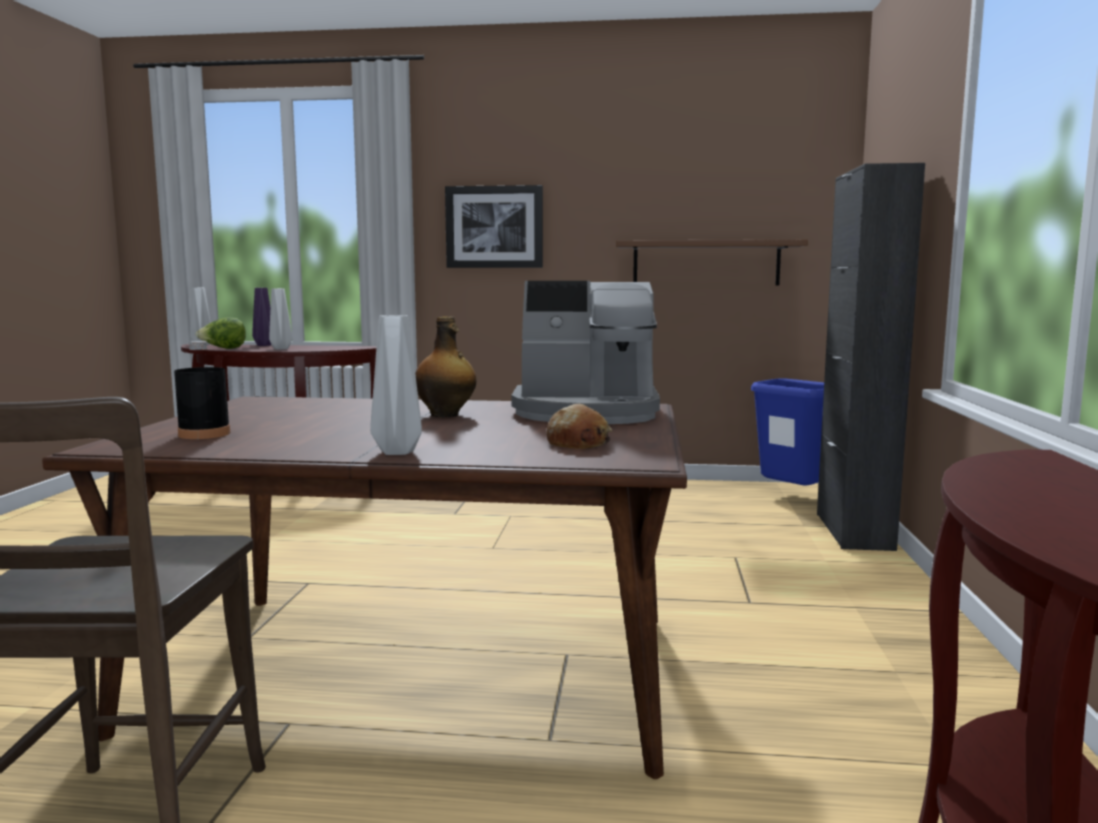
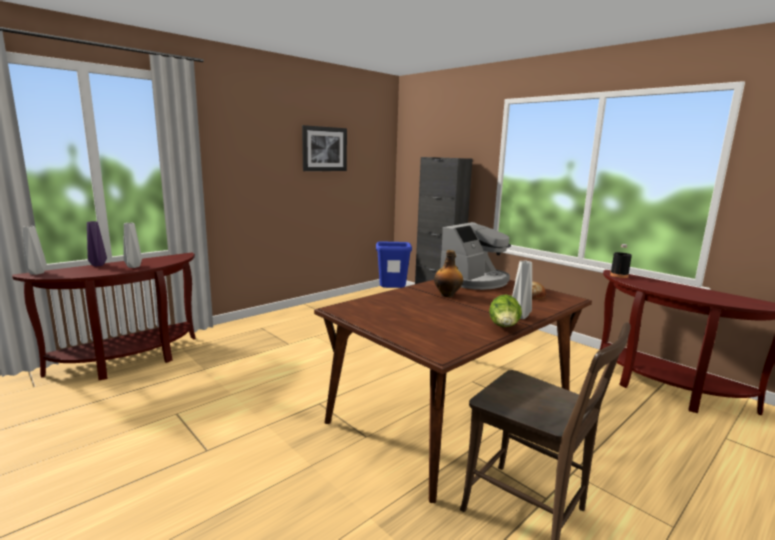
camera: 50 degrees left, 5 degrees up
black bottle [174,341,230,439] -> black bottle moved to [610,244,632,278]
lettuce [195,317,246,349] -> lettuce moved to [489,294,522,327]
picture [445,185,543,268] -> picture moved to [302,125,347,171]
brown shelf [616,239,808,286] -> none

